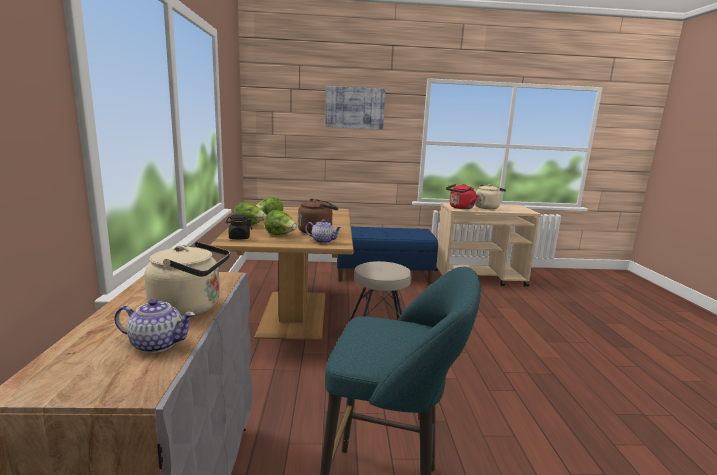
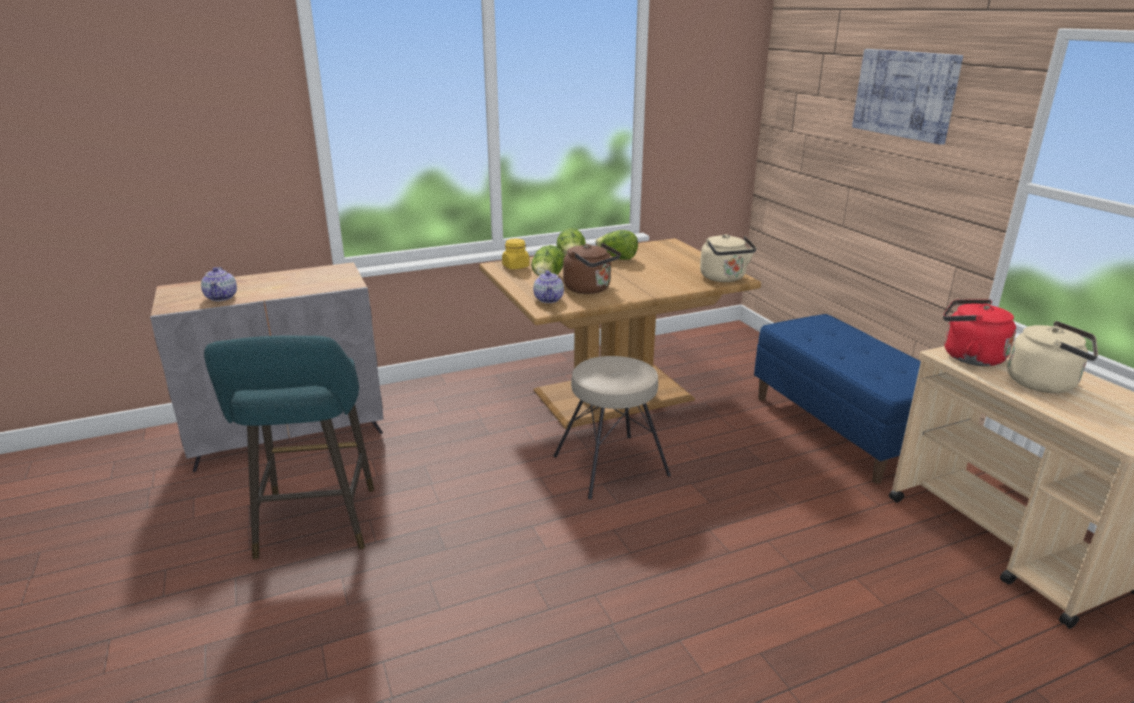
camera: 70 degrees right, 10 degrees up
beige kettle [145,242,230,318] -> beige kettle moved to [700,234,756,282]
black jar [225,214,252,240] -> yellow jar [502,239,530,269]

